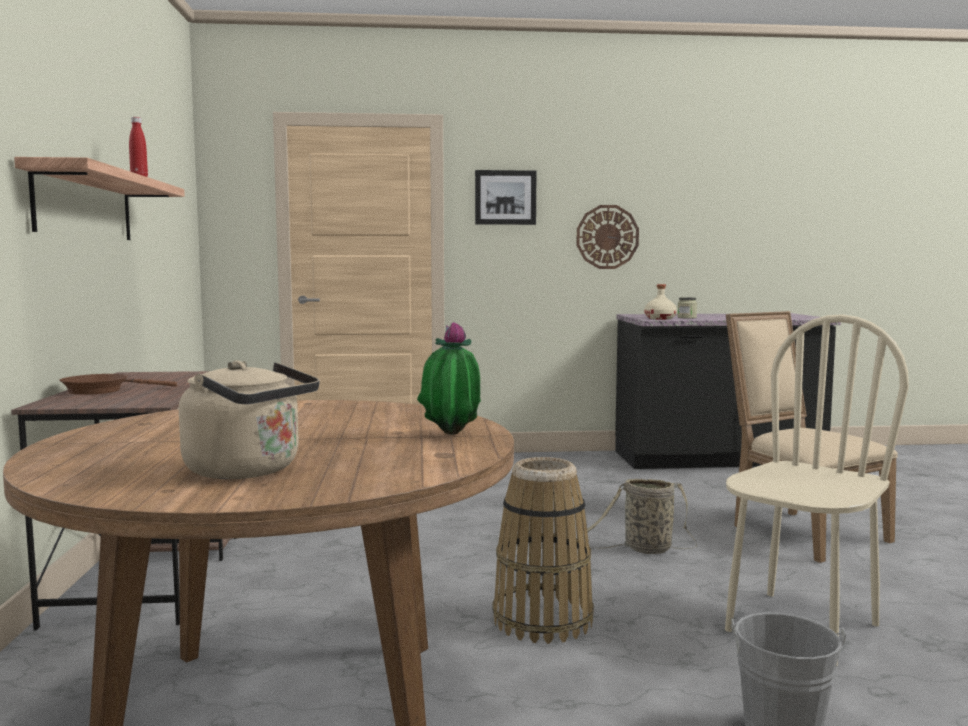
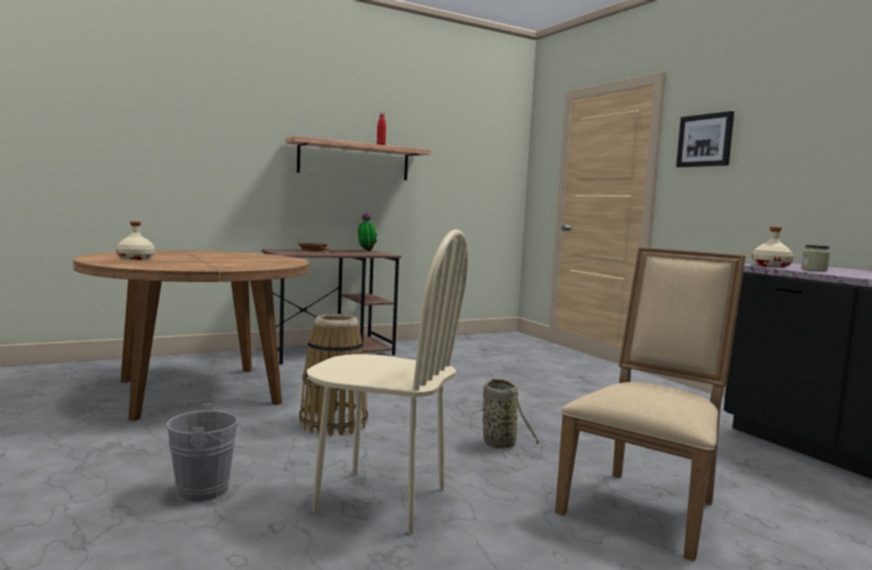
camera: 65 degrees right, 0 degrees up
beige kettle [179,361,319,479] -> beige bottle [116,221,155,260]
potted plant [417,322,481,435] -> potted plant moved to [358,213,377,251]
wall clock [576,205,639,269] -> none

